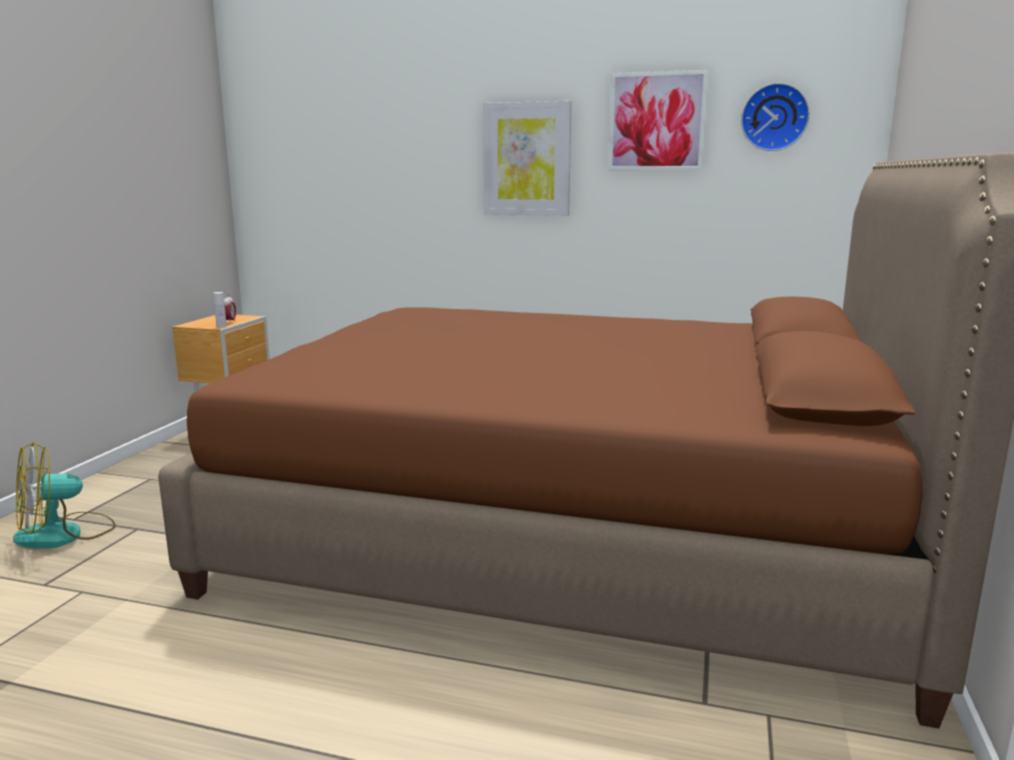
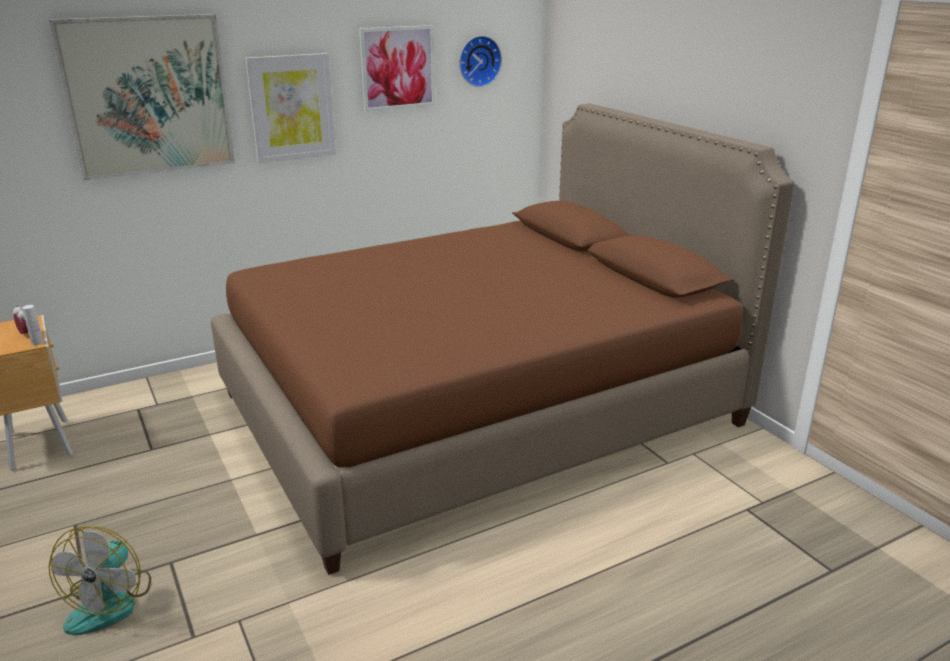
camera: 45 degrees left, 10 degrees up
none -> picture [48,14,235,181]

